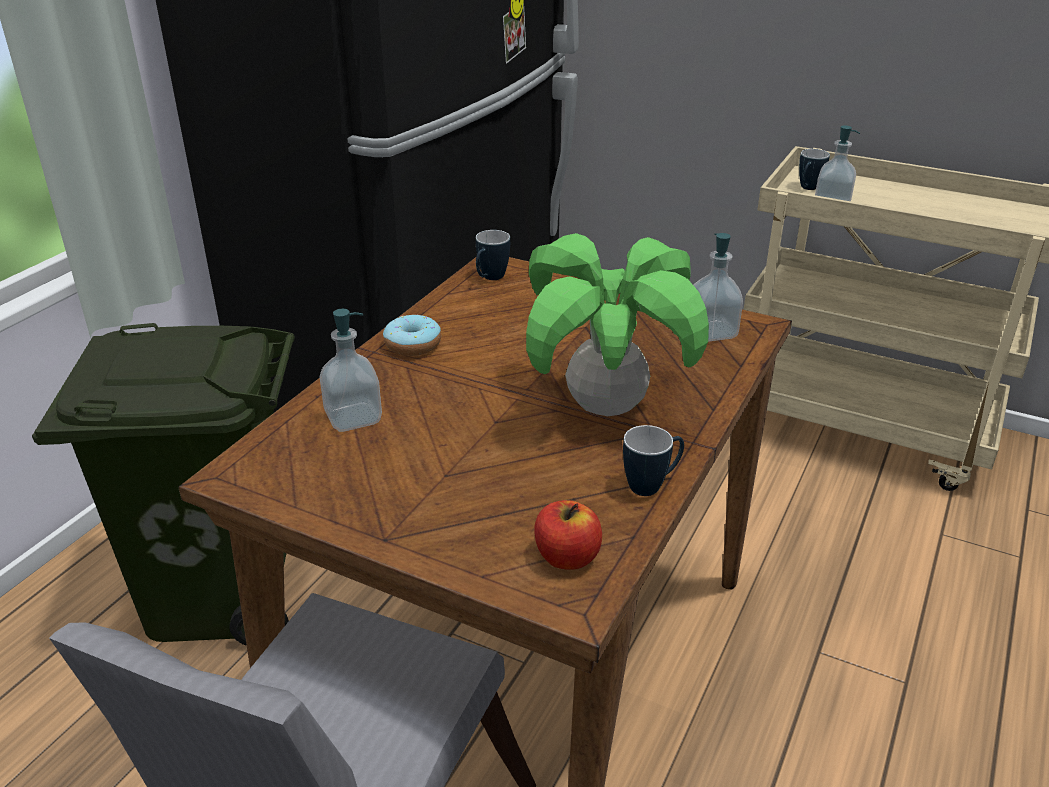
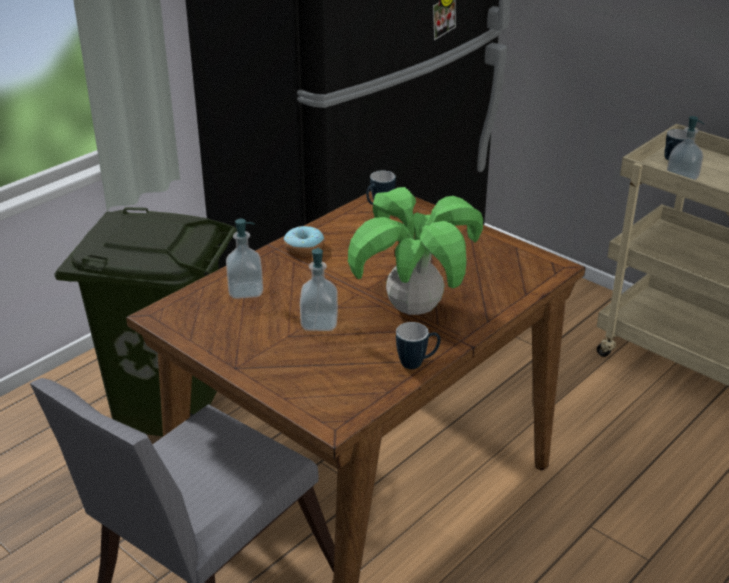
camera: 15 degrees right, 0 degrees up
apple [534,500,602,570] -> none
soap dispenser [693,233,743,342] -> soap dispenser moved to [300,247,338,331]

